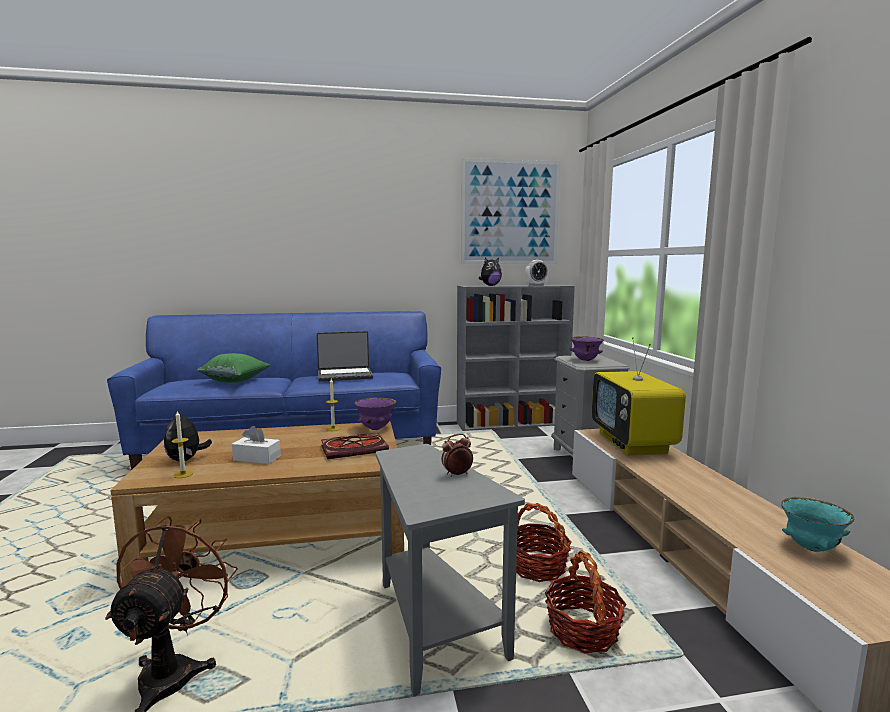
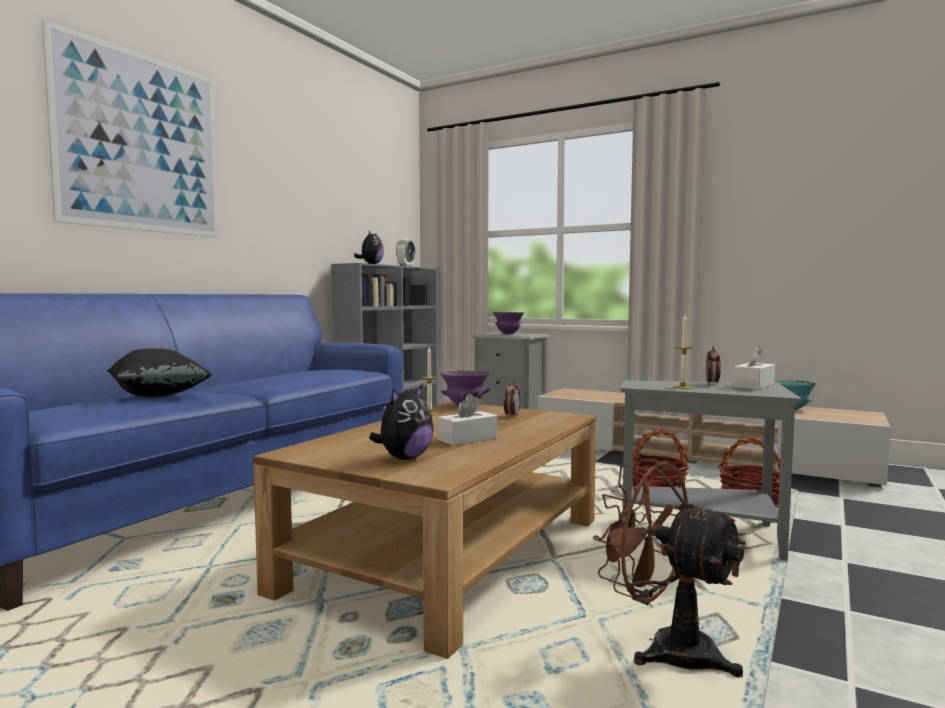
camera: 50 degrees left, 5 degrees down
plush toy [164,410,212,462] -> plush toy turned 75 degrees counterclockwise [369,384,434,460]
candle [171,411,193,478] -> candle moved to [673,315,693,389]
green pillow [197,353,270,383] -> black pillow [107,348,213,397]
laptop [316,331,373,382] -> none
book [321,433,389,459] -> alarm clock [504,380,521,418]
picture [461,158,560,264] -> picture moved to [42,19,219,237]
television [592,337,686,456] -> none
none -> white tissue box [733,345,775,390]

